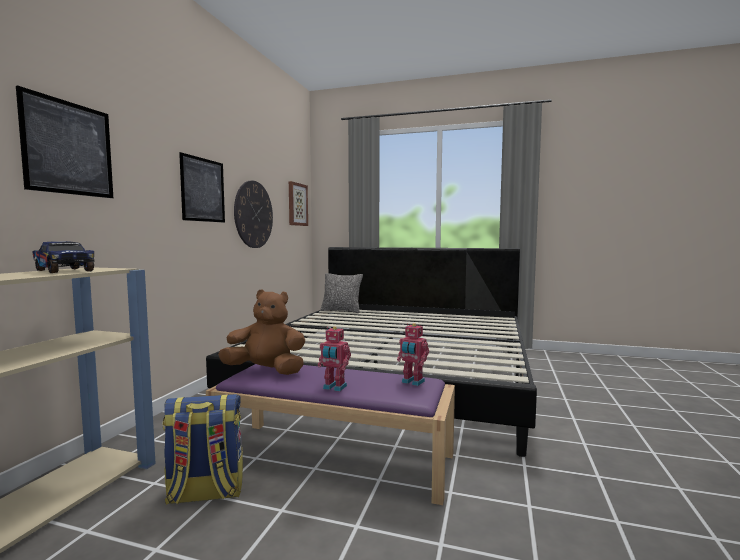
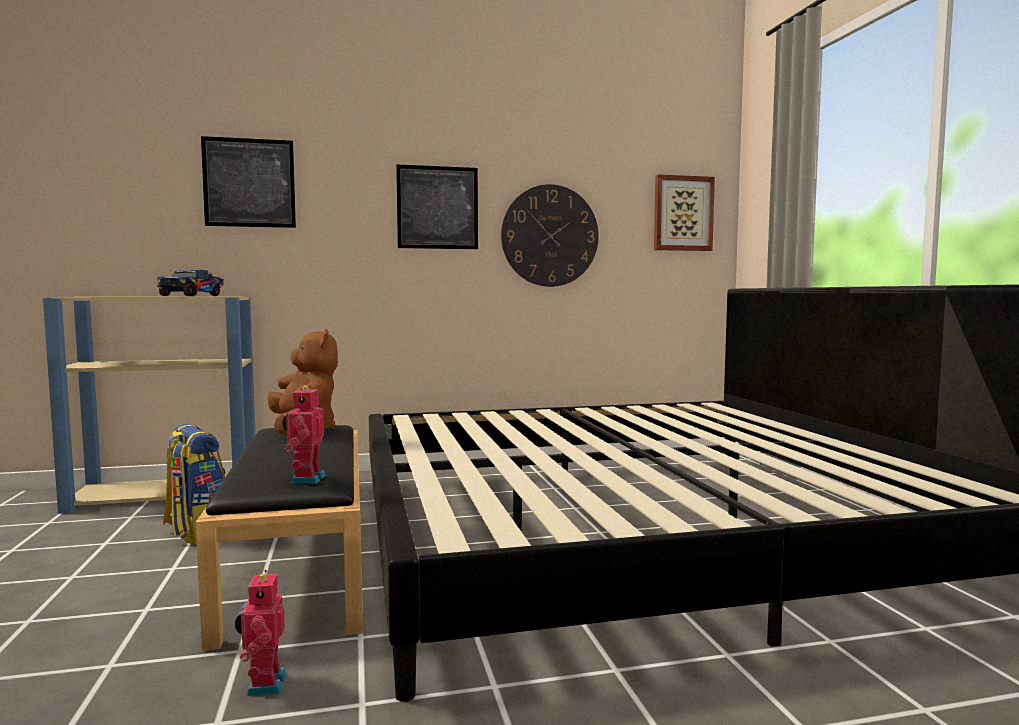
camera: 60 degrees right, 0 degrees up
purple bench [206,364,455,505] -> black bench [196,425,363,651]
toy robot [318,326,351,391] -> toy robot moved to [235,570,286,696]
pillow [321,273,363,313] -> none

